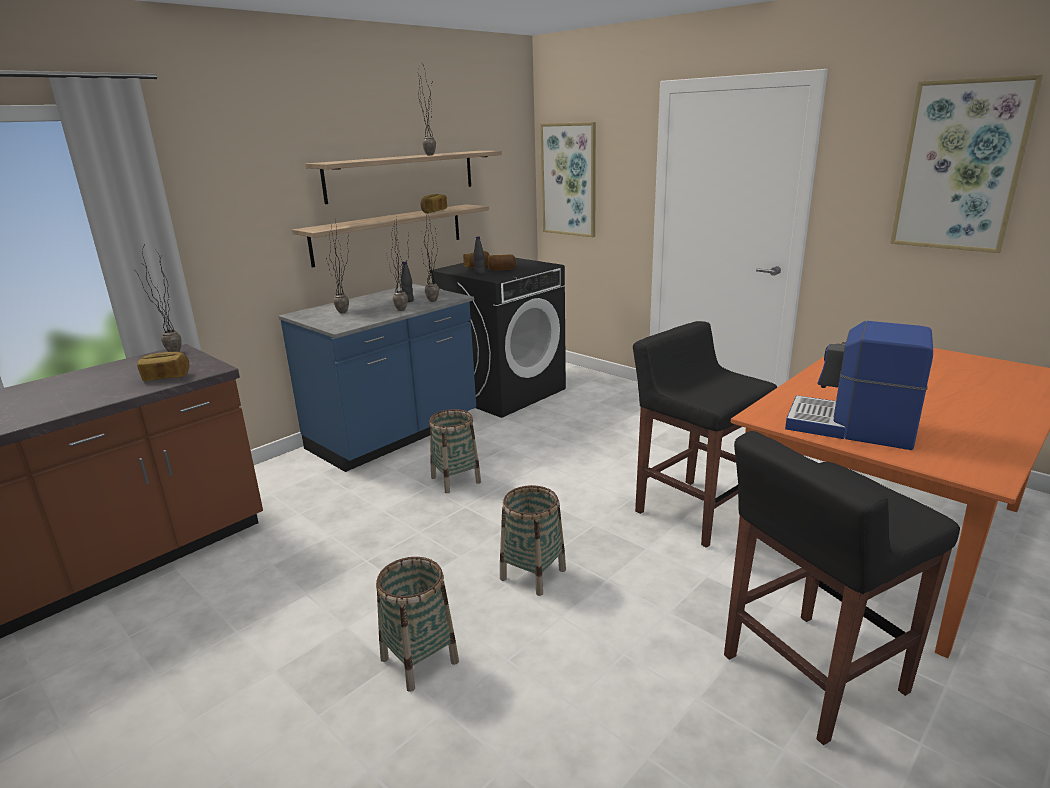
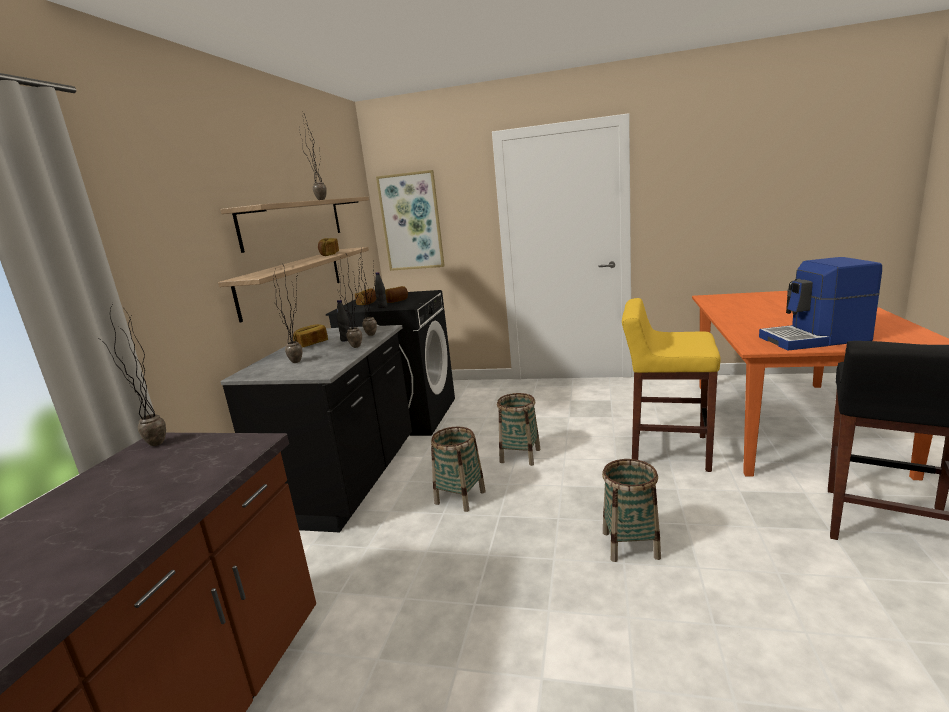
camera: 30 degrees left, 5 degrees down
bread [137,352,189,381] -> bread moved to [293,324,328,348]
blue counter [279,284,476,472] -> black counter [221,325,412,533]
basket [376,557,459,692] -> basket moved to [497,393,541,466]
black stool [633,321,777,548] -> yellow stool [622,298,721,472]
picture [890,75,1043,253] -> none

